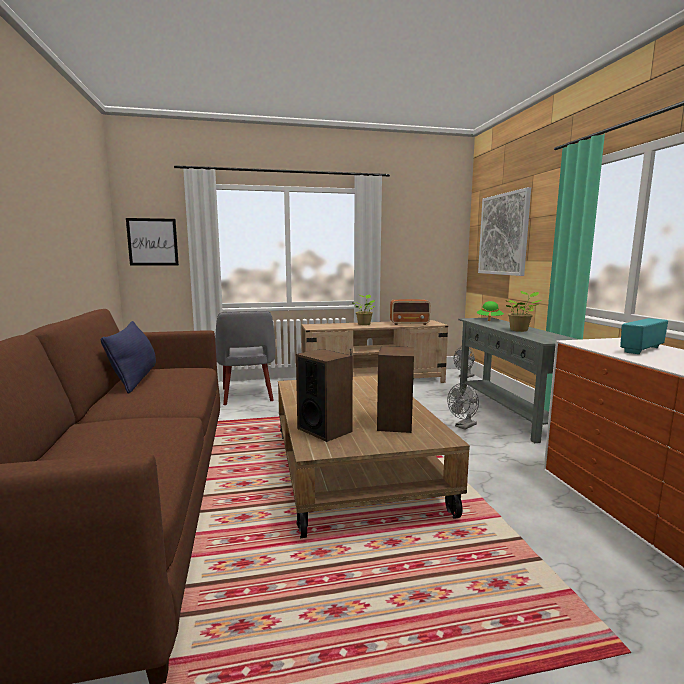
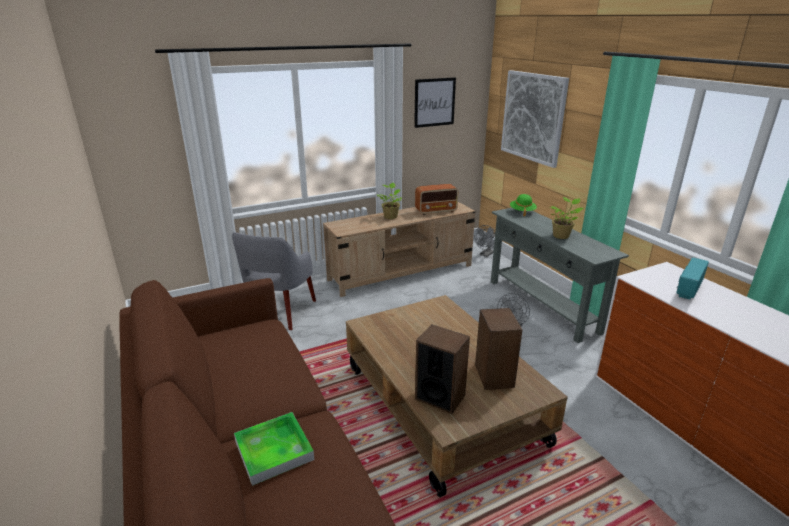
camera: 15 degrees left, 15 degrees up
blue pillow [101,321,156,394] -> none
picture [126,218,179,265] -> picture moved to [414,77,456,128]
grey armchair [215,311,276,405] -> grey armchair turned 45 degrees clockwise [232,232,316,330]
none -> tray [234,412,314,486]

